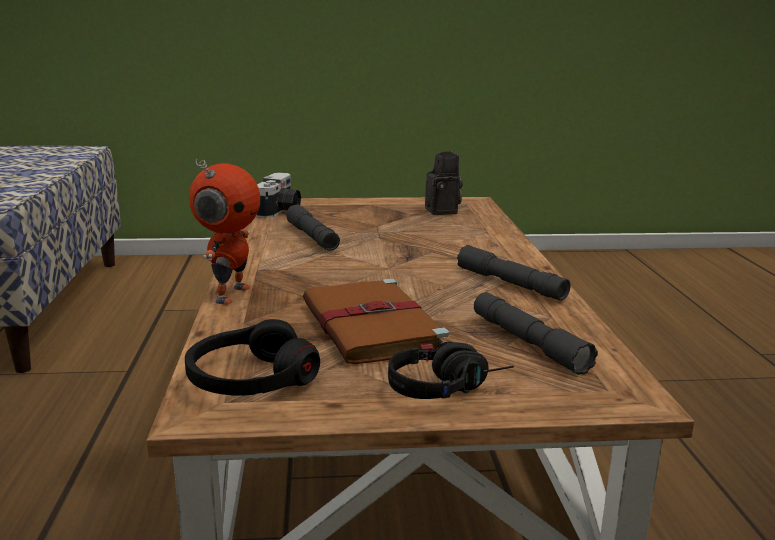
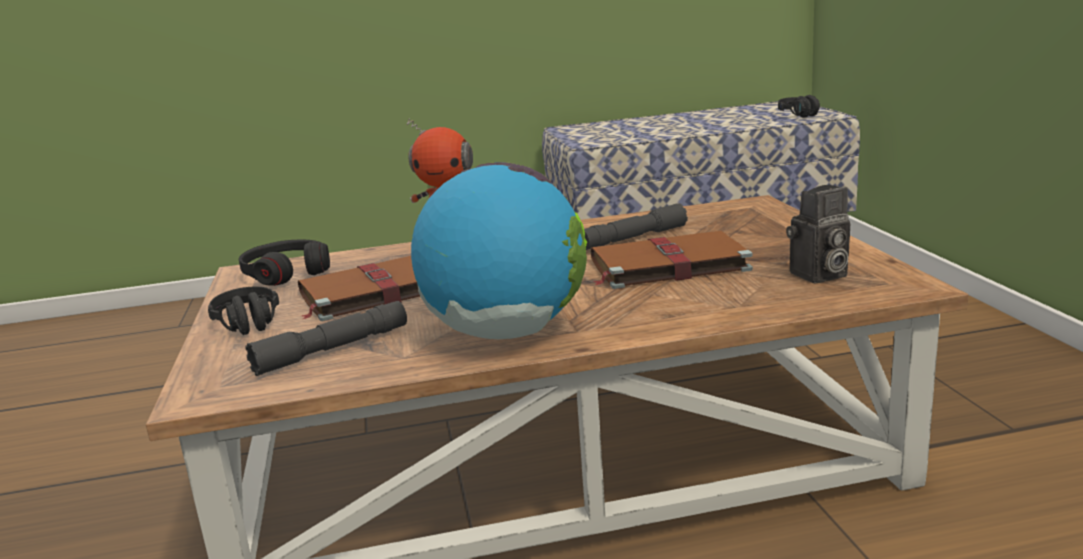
camera: 85 degrees right, 0 degrees up
camera [256,172,301,218] -> none
grey flashlight [457,245,570,301] -> globe [411,162,587,339]
none -> brown book [591,231,753,289]
none -> black headphones [778,95,820,117]

